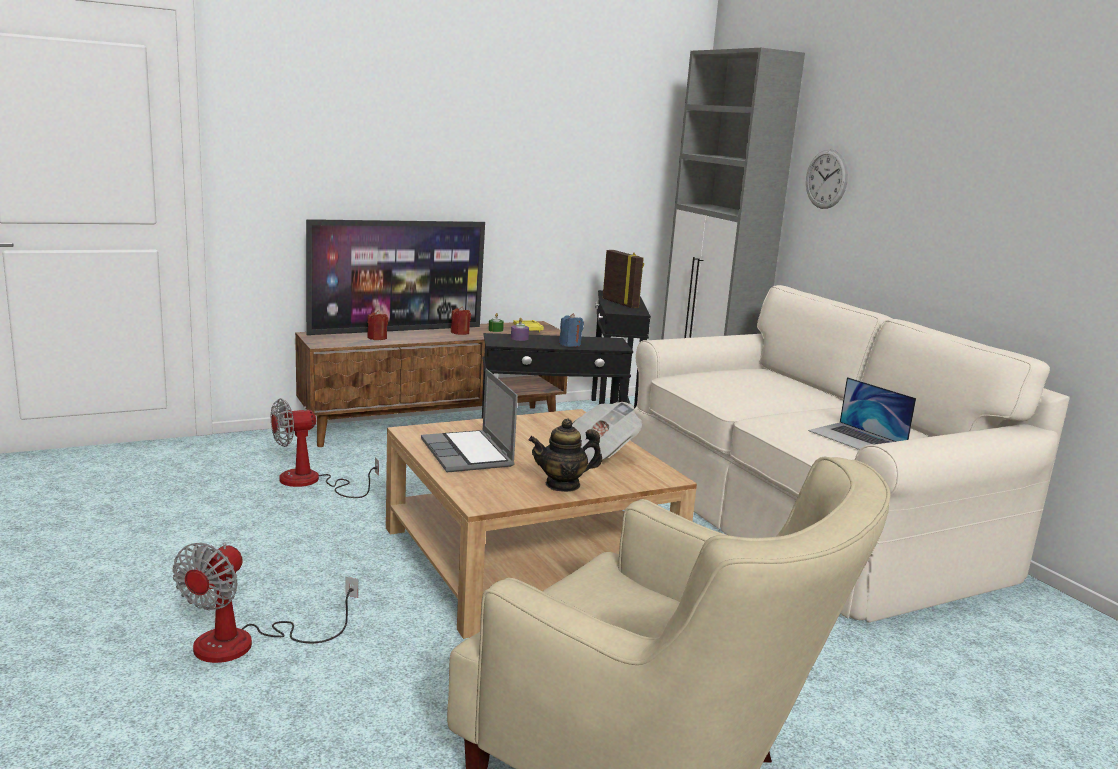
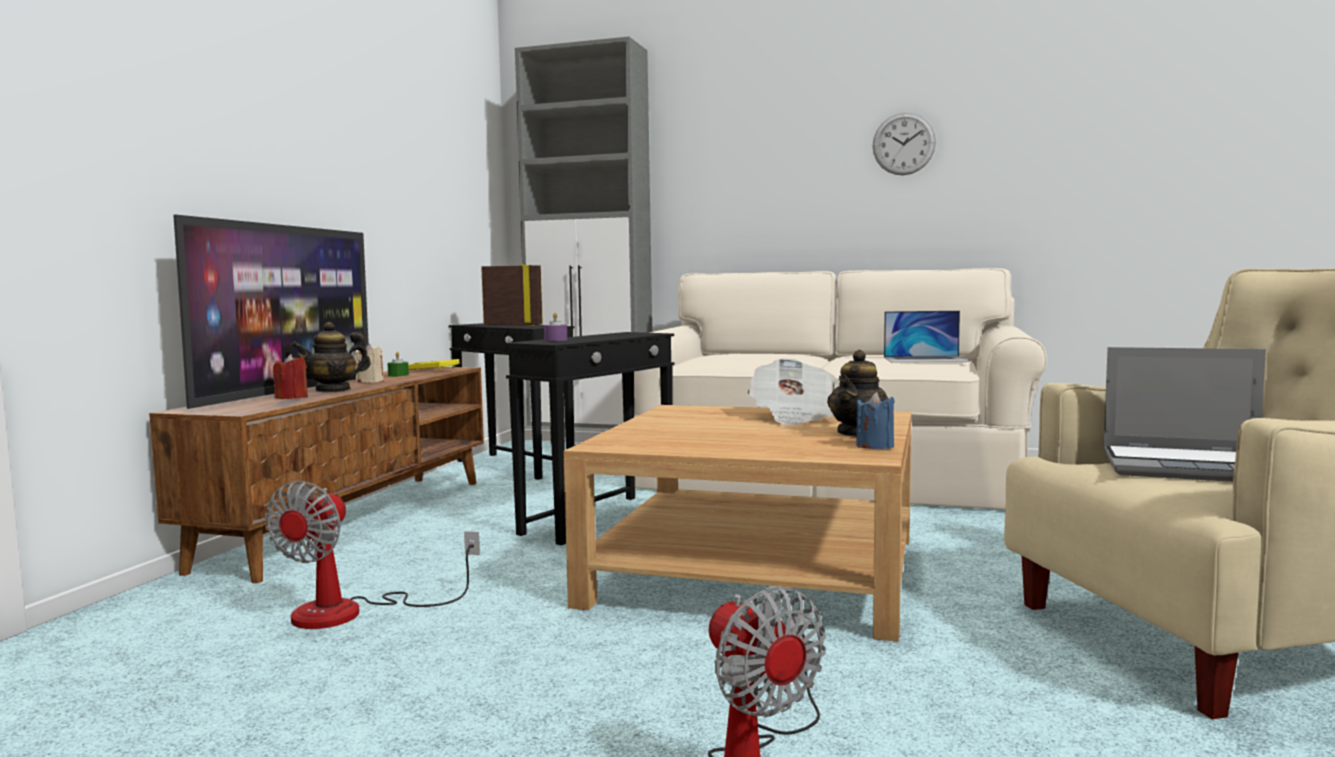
camera: 45 degrees left, 10 degrees down
laptop [421,369,518,472] -> laptop moved to [1103,347,1266,482]
red candle [451,306,471,335] -> beige candle [355,344,384,382]
blue candle [559,313,584,347] -> blue candle moved to [856,392,895,449]
wall clock [806,149,848,209] -> wall clock moved to [873,113,936,175]
none -> teapot [291,322,371,393]

